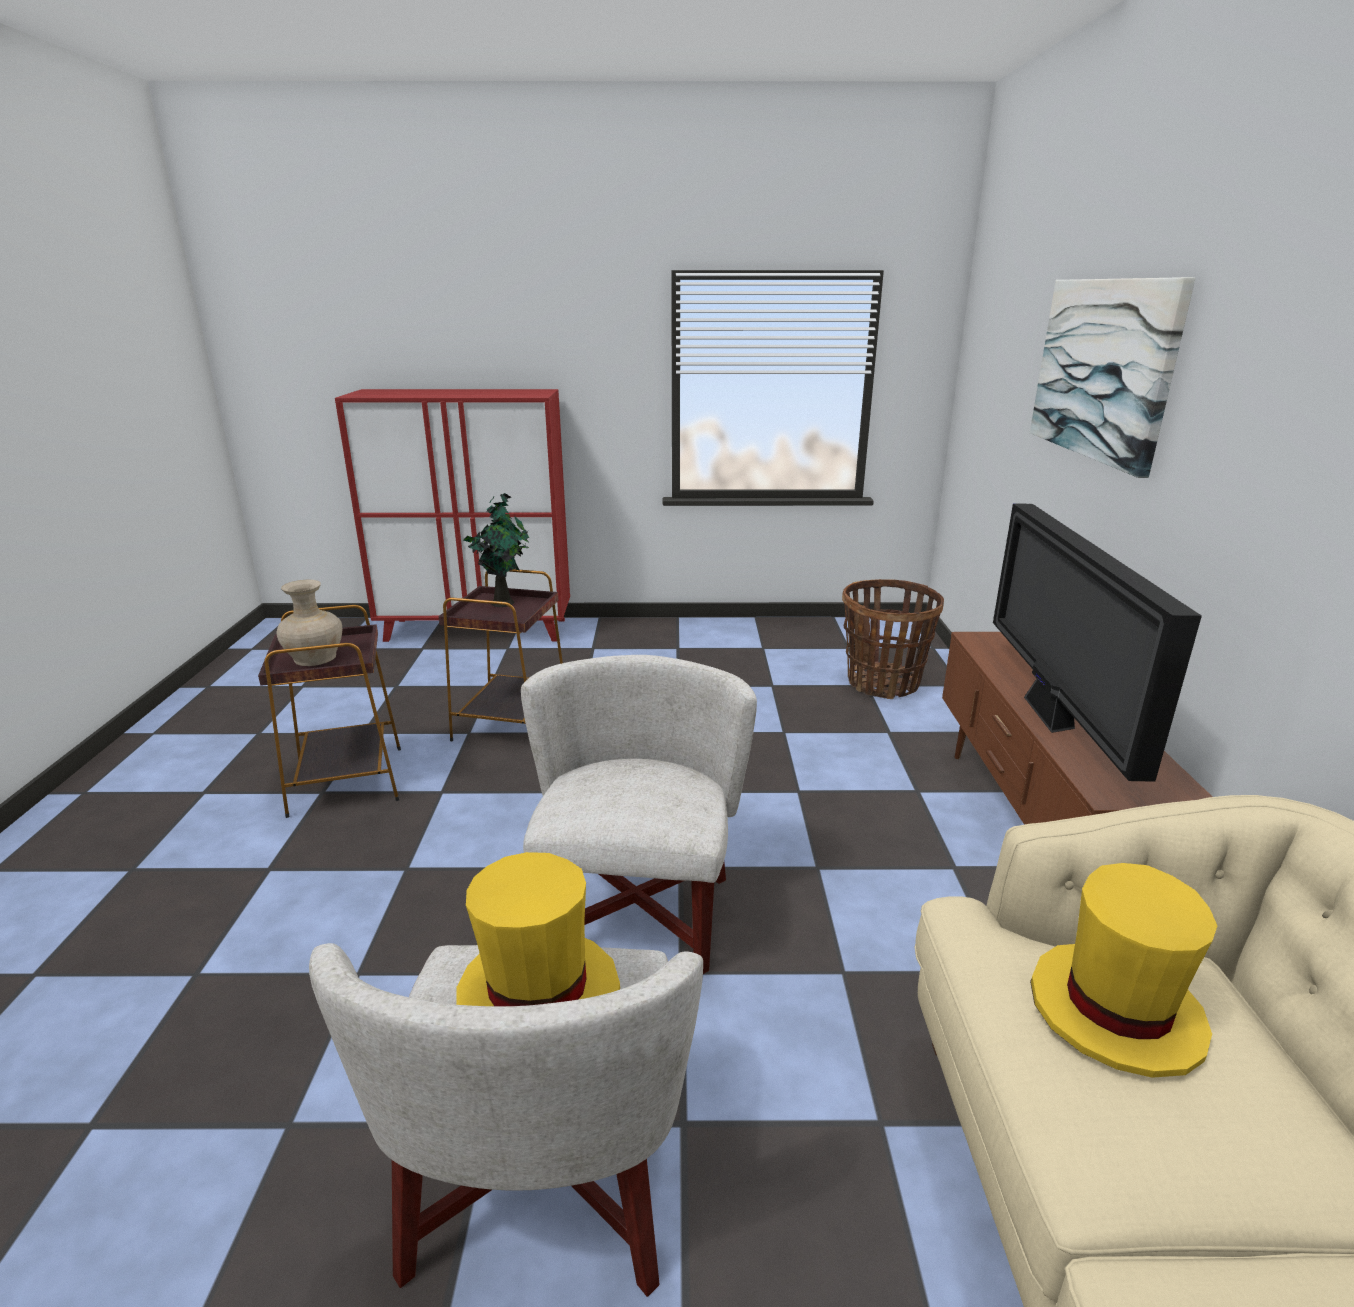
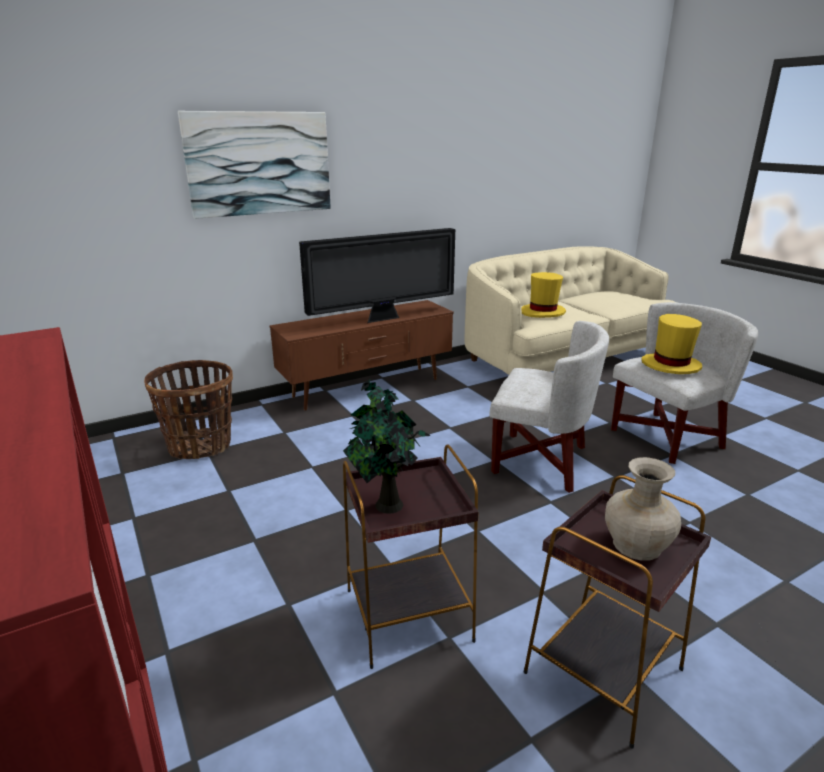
camera: 120 degrees left, 0 degrees up
white armchair [521,655,757,974] -> white armchair turned 135 degrees counterclockwise [489,321,609,493]

